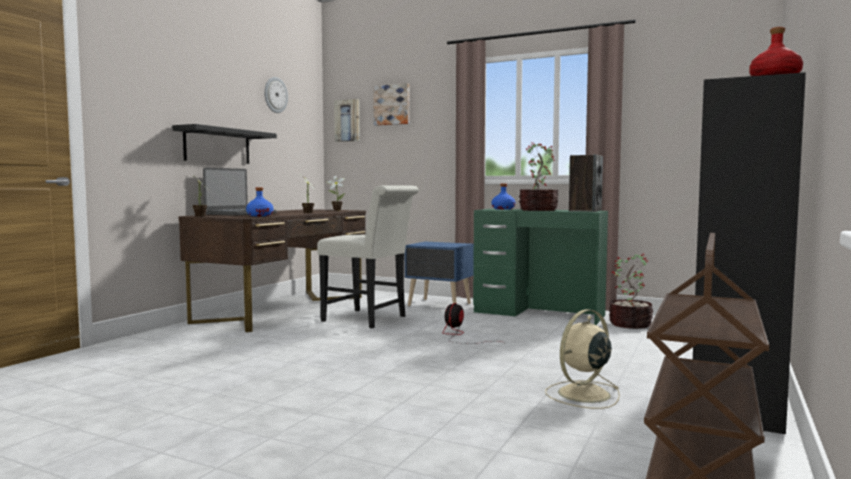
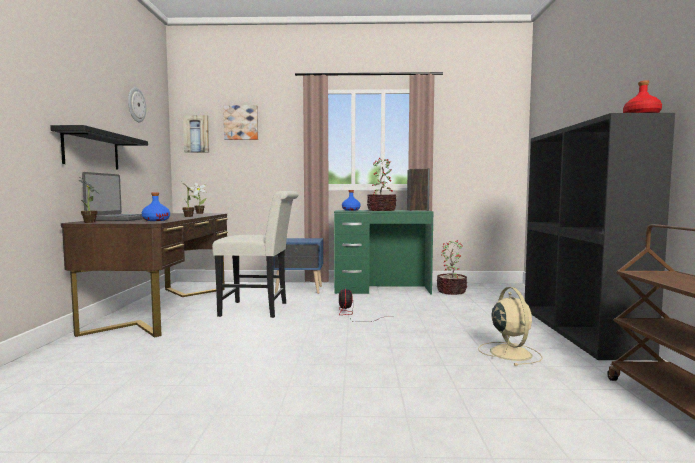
camera: 25 degrees left, 0 degrees up
beige fan [545,309,620,409] -> beige fan turned 150 degrees clockwise [478,287,543,366]

